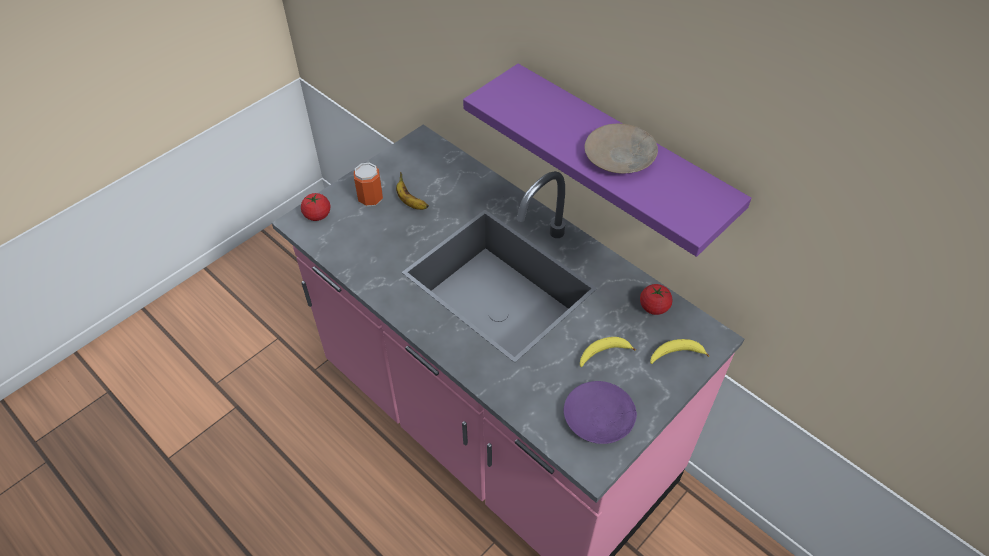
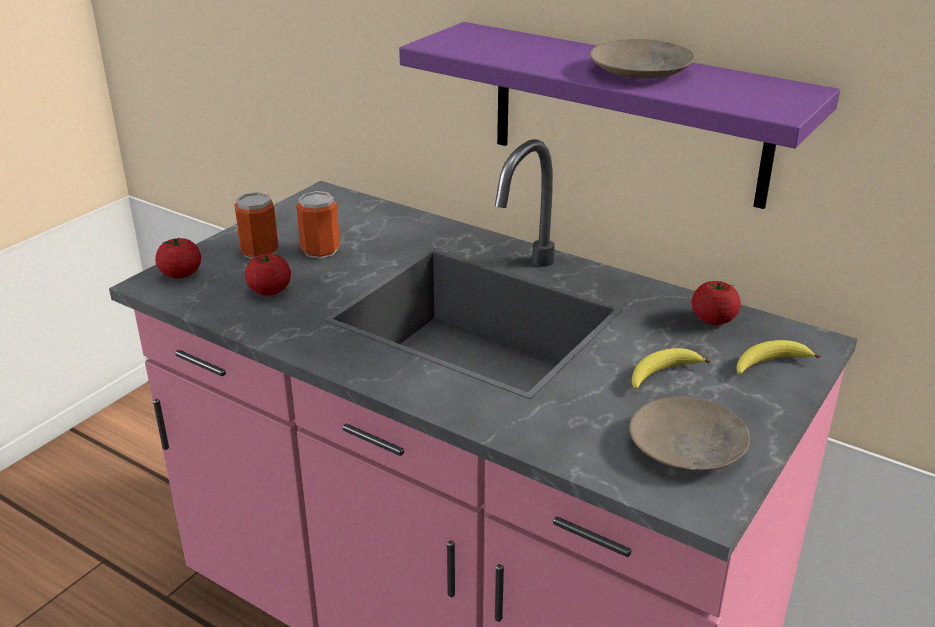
camera: 10 degrees left, 20 degrees down
banana [396,172,429,210] -> can [296,191,340,258]
purple plate [564,381,637,444] -> beige plate [629,397,750,471]
none -> tomato [245,254,291,296]

